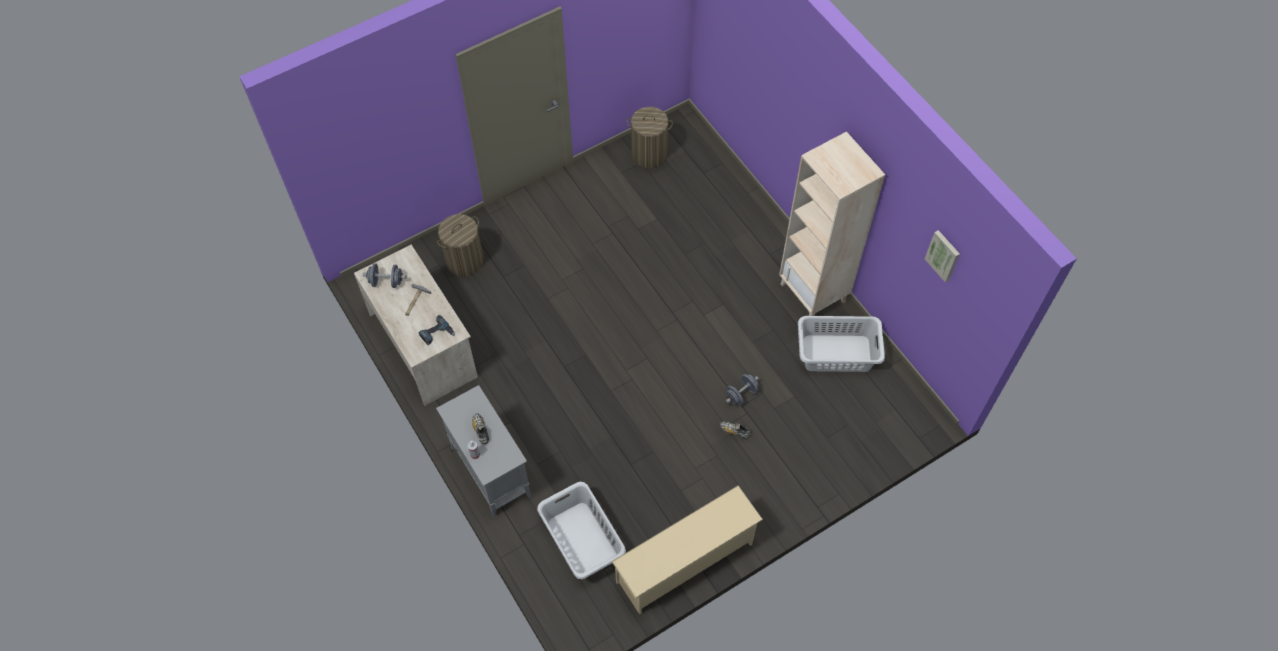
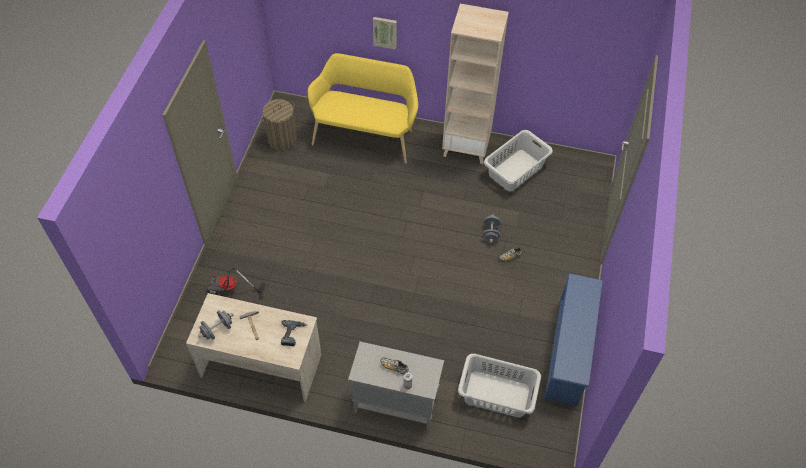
camera: 45 degrees left, 5 degrees down
laundry basket [437,214,483,276] -> vacuum cleaner [207,268,266,300]
beige shoe rack [612,485,763,615] -> blue shoe rack [544,273,603,406]
picture [925,230,960,282] -> picture moved to [373,17,397,50]
none -> yellow bench [308,53,418,164]

